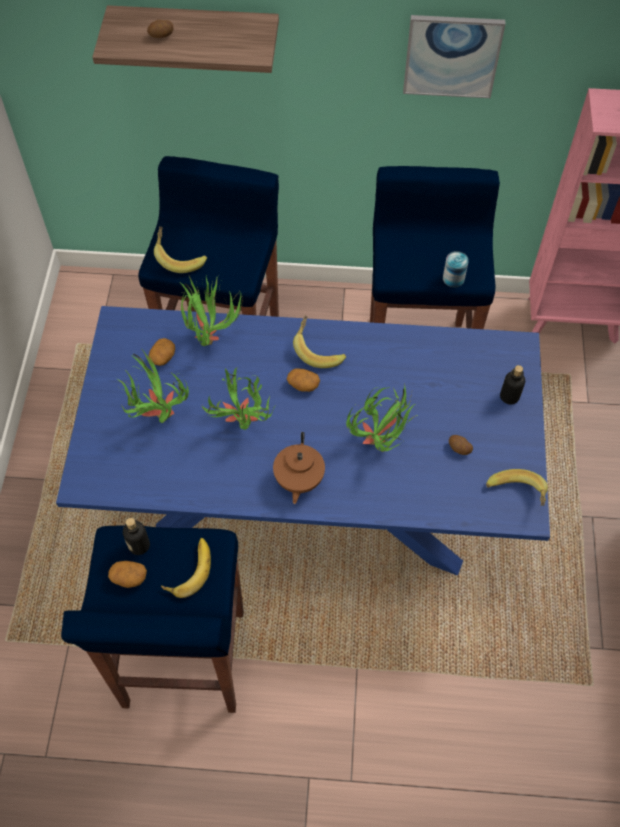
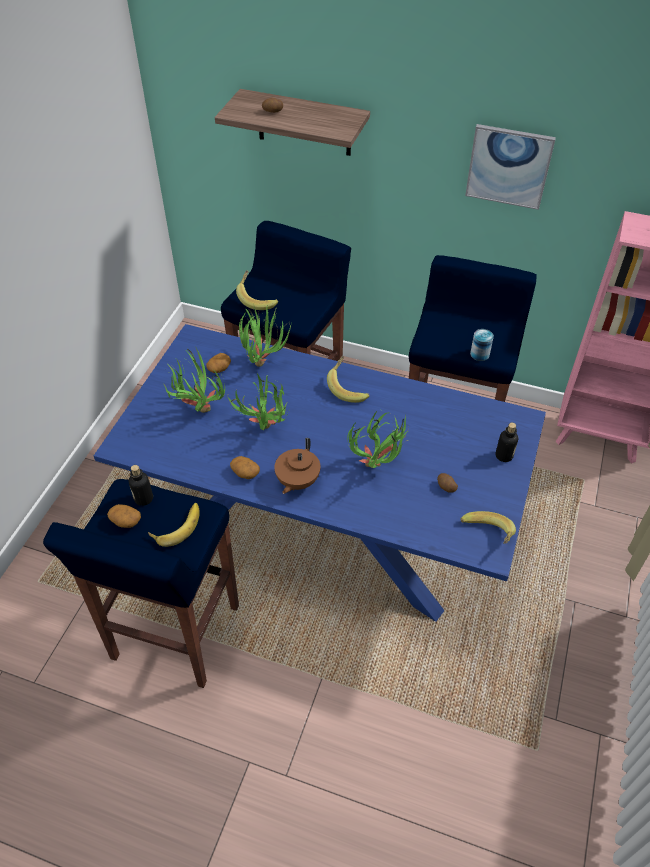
camera: 15 degrees right, 10 degrees down
potato [287,368,320,392] -> potato moved to [230,456,260,479]

